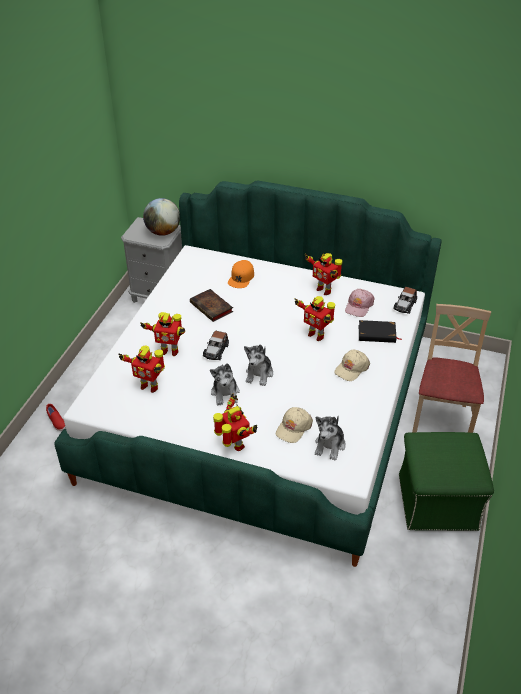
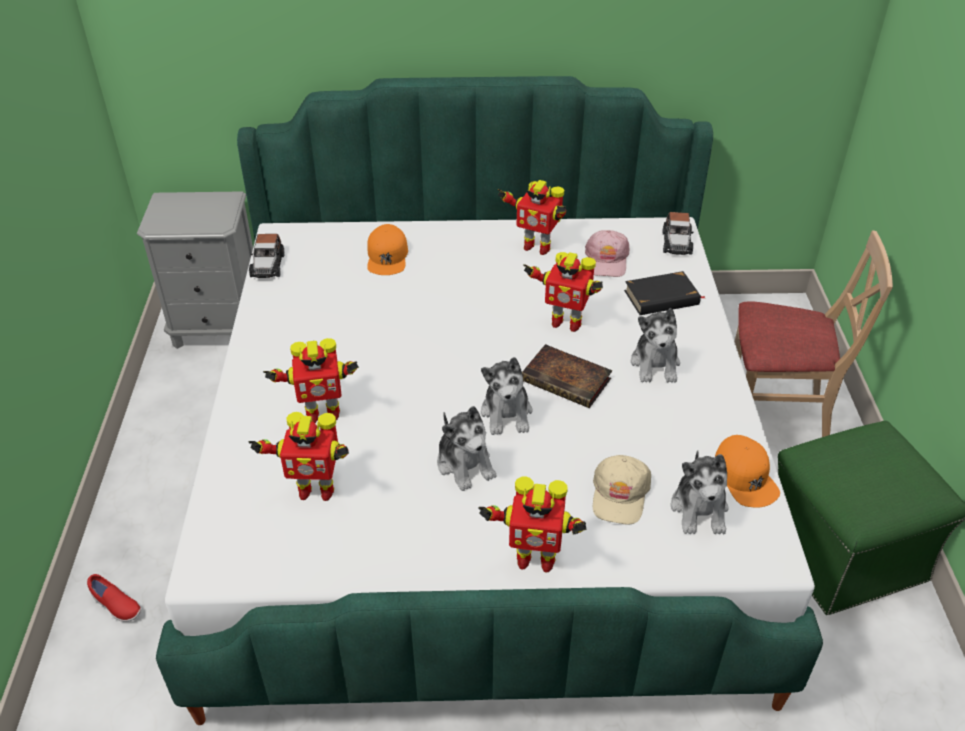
camera: 20 degrees left, 0 degrees up
globe [143,198,180,236] -> none
book [190,289,233,322] -> book moved to [522,344,612,408]
toy car [203,331,229,360] -> toy car moved to [249,234,285,278]
toy robot [213,393,257,451] -> toy robot turned 150 degrees clockwise [478,476,587,573]
beige cap [334,350,370,381] -> plush toy [631,308,680,383]
beige chair [412,304,491,433] -> beige chair turned 105 degrees clockwise [735,230,893,437]
none -> orange cap [715,435,780,507]

